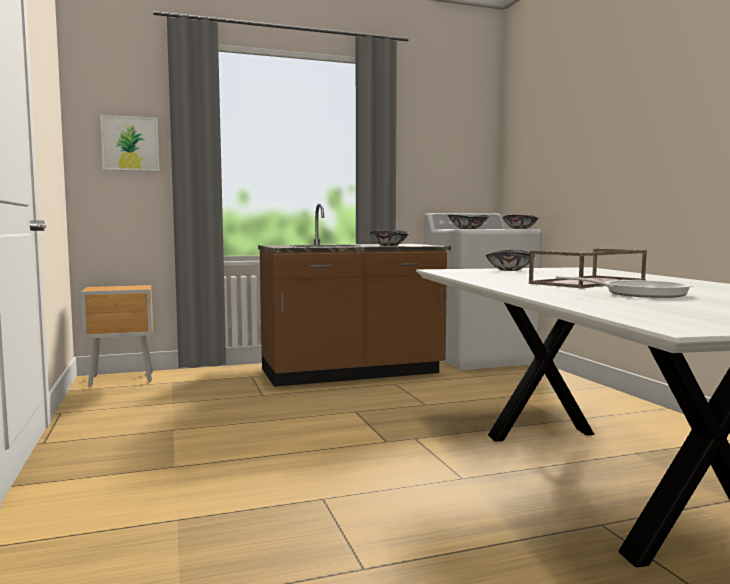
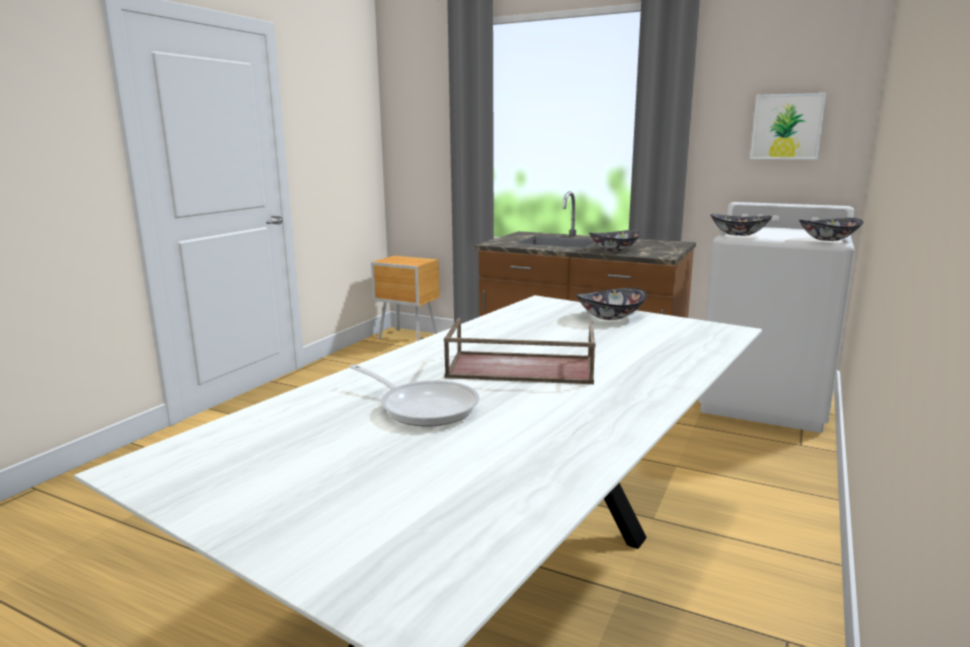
camera: 45 degrees right, 10 degrees up
picture [100,115,159,171] -> picture moved to [750,93,826,159]

